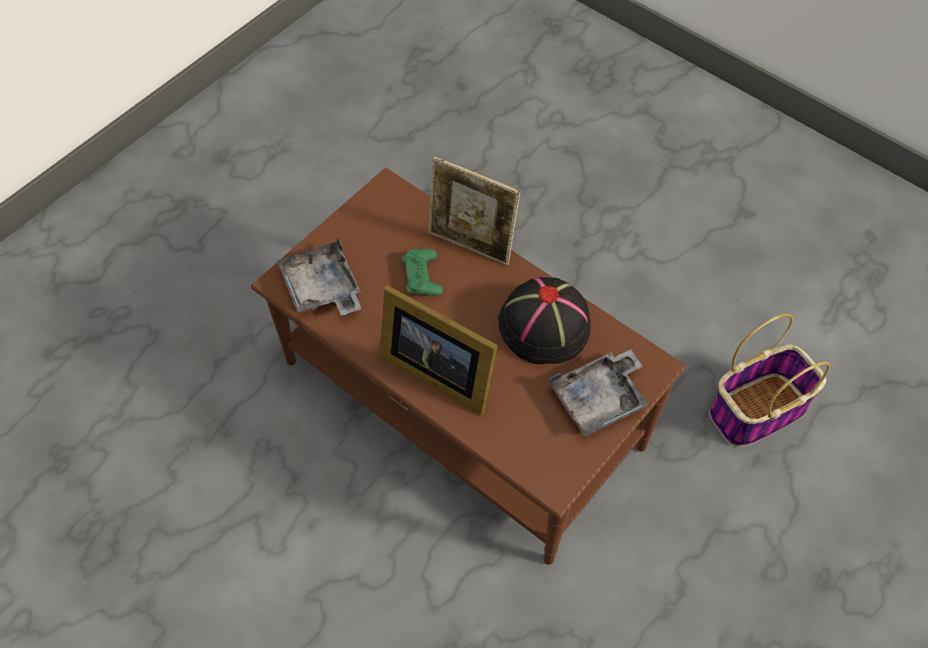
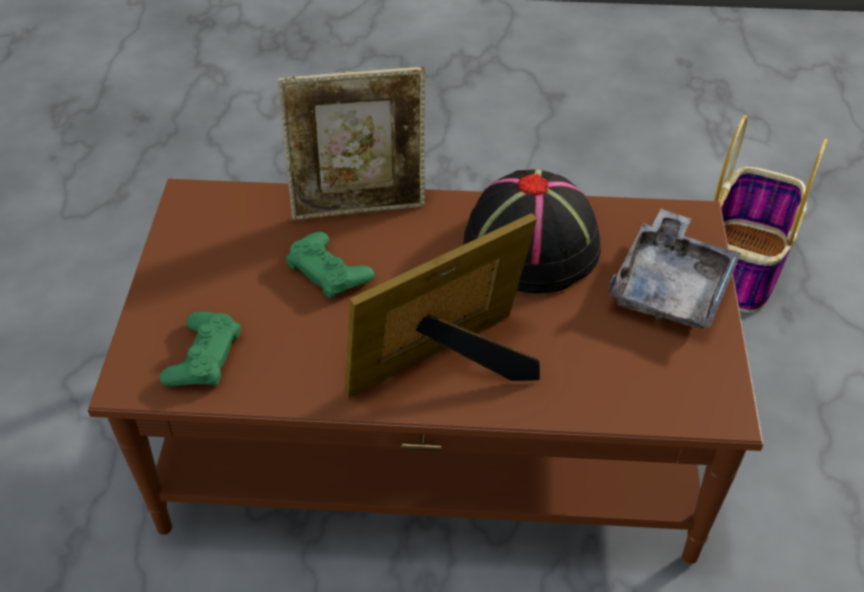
camera: 35 degrees left, 10 degrees down
grey tray [277,238,362,316] -> green game controller [160,312,241,387]
picture frame [379,285,498,415] -> picture frame turned 150 degrees clockwise [345,213,540,398]

